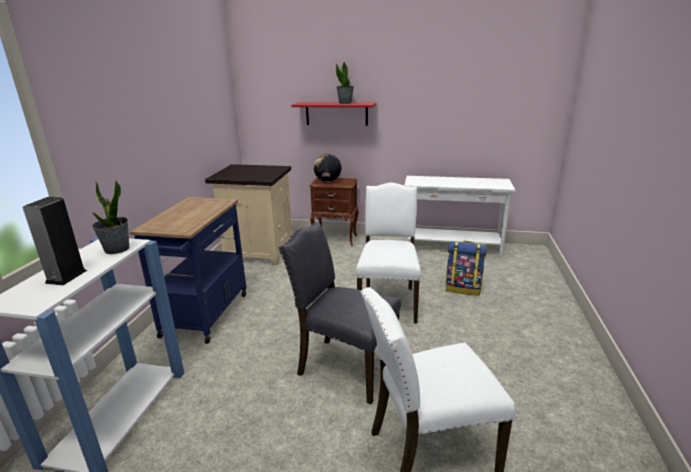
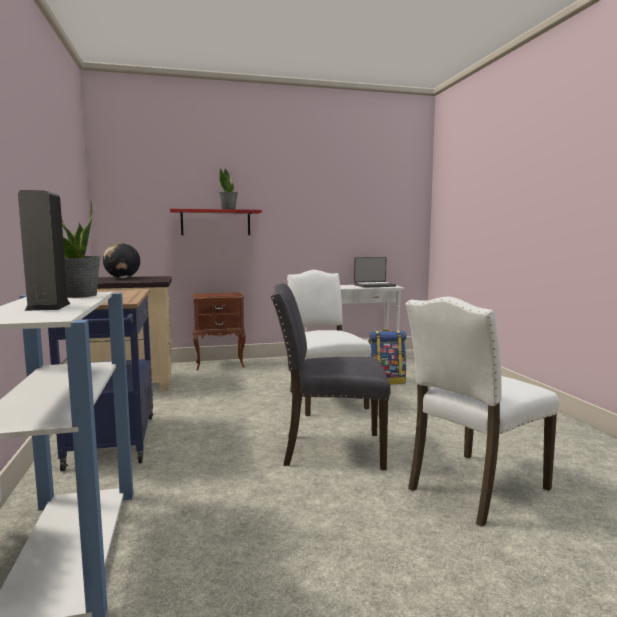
camera: 25 degrees left, 15 degrees down
globe [314,154,341,182] -> globe moved to [103,243,140,278]
none -> laptop [354,257,396,288]

